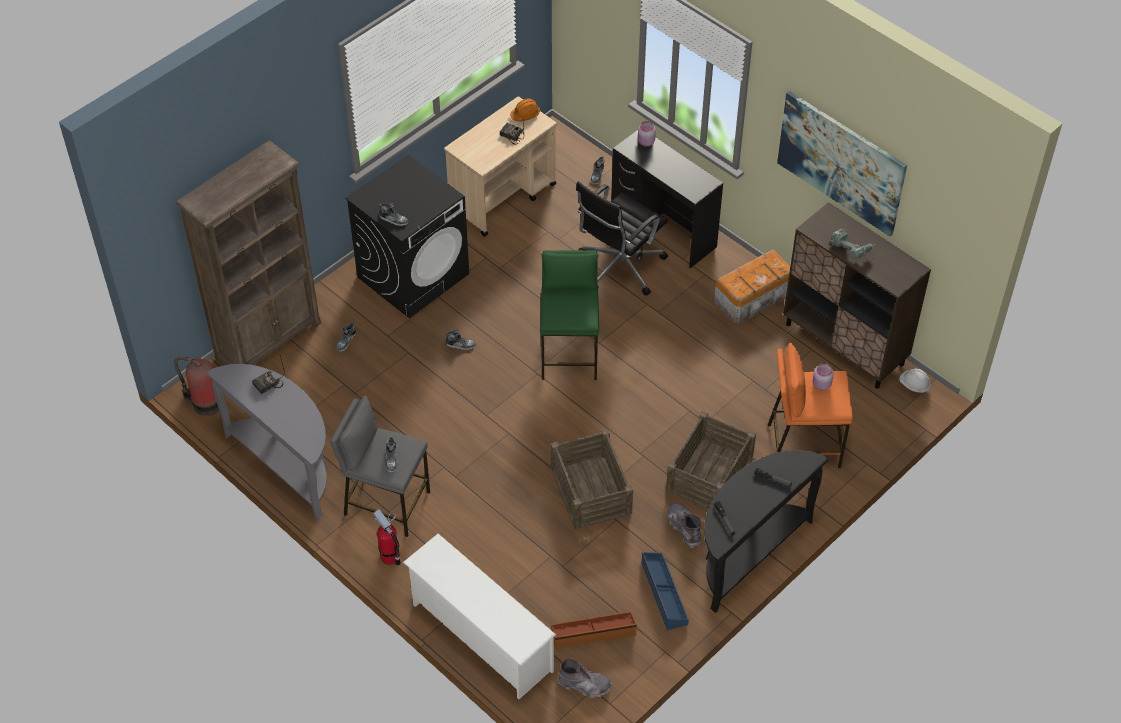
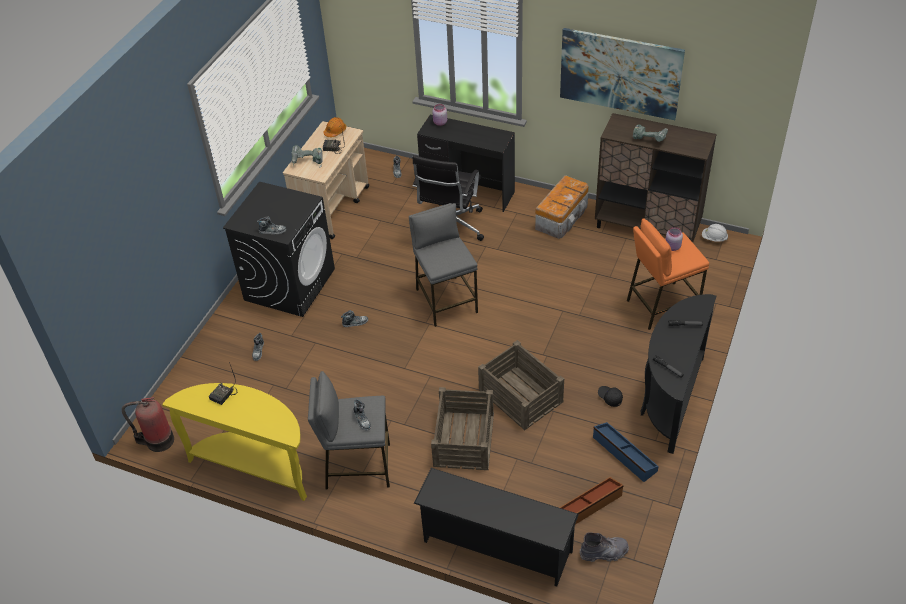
camera: 20 degrees left, 5 degrees down
brown bookcase [176,140,321,365] -> none
grey console table [207,364,327,519] -> yellow console table [162,383,307,501]
fire extinguisher [374,509,401,566] -> none
white shoe rack [403,534,556,699] -> black shoe rack [414,468,579,587]
green stool [540,250,599,380] -> grey stool [409,203,478,327]
crate [666,411,756,509] -> crate moved to [431,387,494,470]
grey boot [668,503,701,548] -> black cap [598,386,623,407]
none -> power drill [291,145,323,167]

